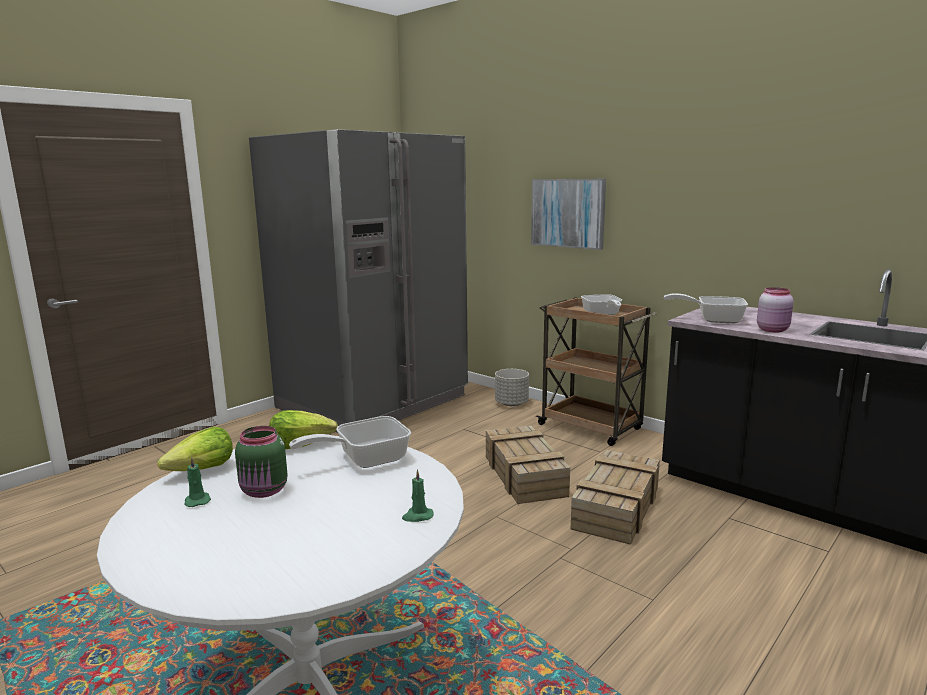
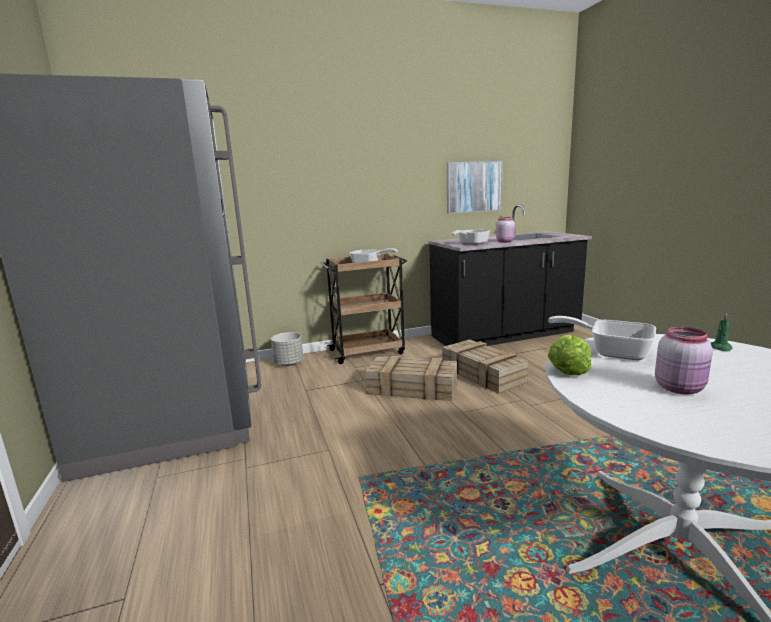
camera: 60 degrees left, 0 degrees up
lettuce [157,427,233,471] -> none
green candle [184,457,211,507] -> none
green jar [235,426,287,498] -> pink jar [655,327,713,394]
frying pan [289,416,411,468] -> frying pan turned 120 degrees clockwise [548,316,656,360]
picture [531,179,606,250] -> picture moved to [447,161,503,214]

